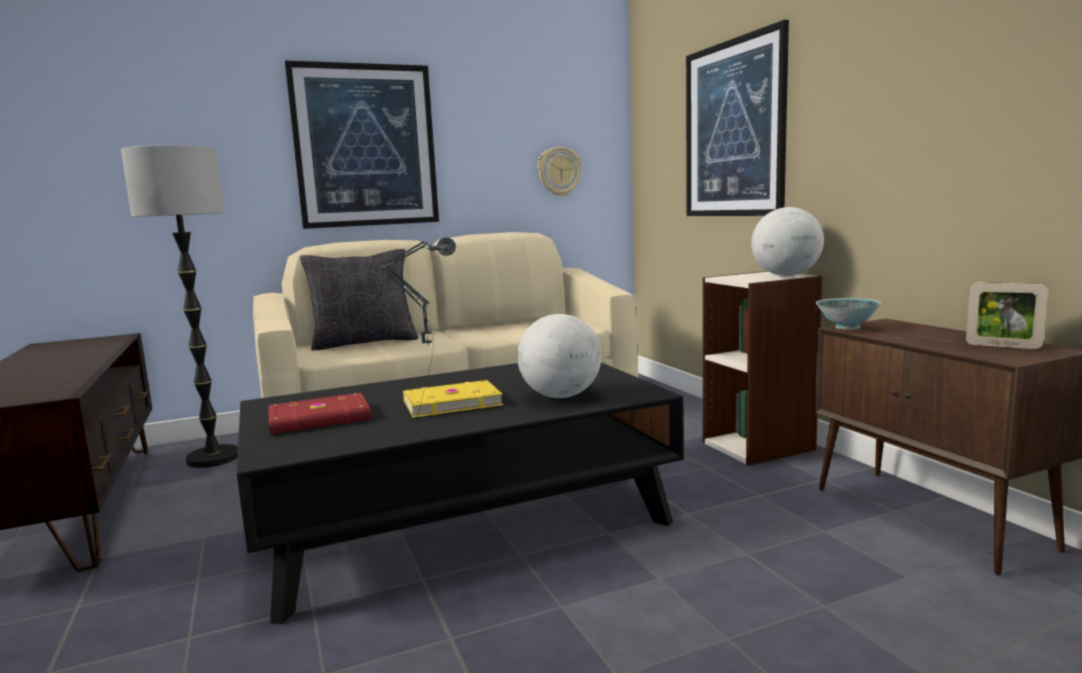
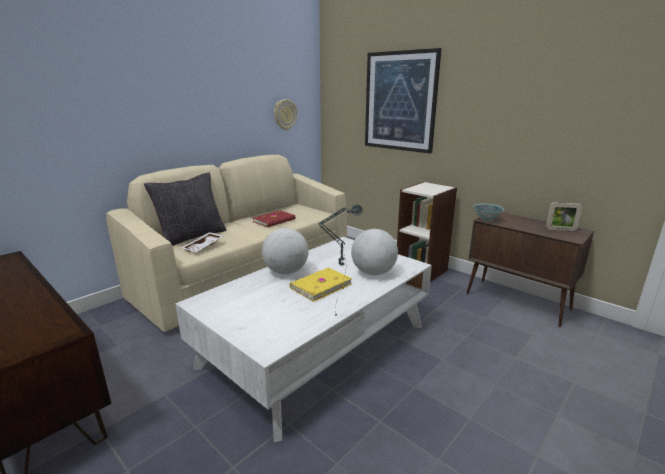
camera: 25 degrees left, 10 degrees up
floor lamp [121,145,238,468] -> none
black coffee table [237,363,684,624] -> white coffee table [175,237,432,442]
red book [268,393,371,434] -> red book moved to [253,210,296,227]
picture [285,60,439,229] -> none
globe [751,207,824,276] -> globe moved to [262,228,309,274]
none -> white tray [182,232,223,252]

